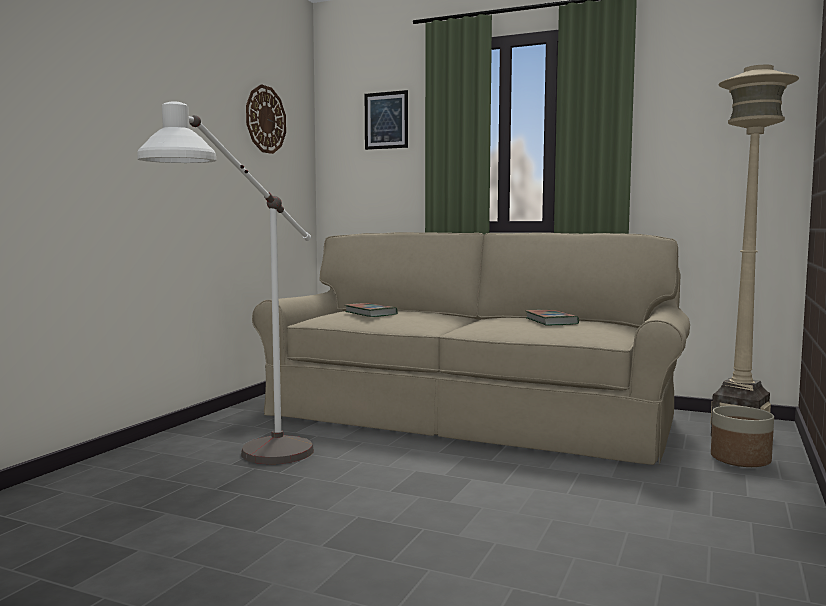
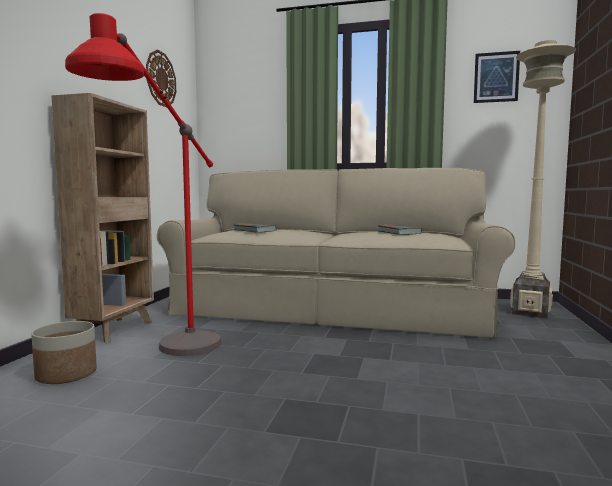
camera: 10 degrees left, 0 degrees up
white floor lamp [137,101,314,464] -> red floor lamp [65,13,222,356]
picture [365,90,408,150] -> picture moved to [474,51,520,103]
planter [711,406,774,467] -> planter moved to [31,321,97,384]
none -> brown bookcase [51,93,154,343]

